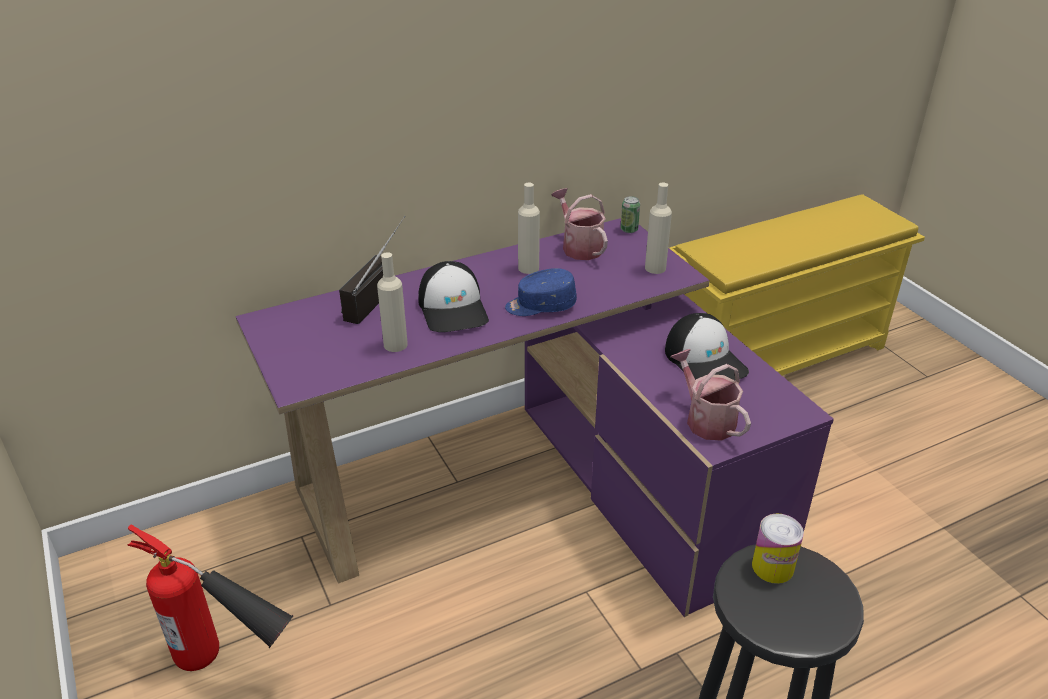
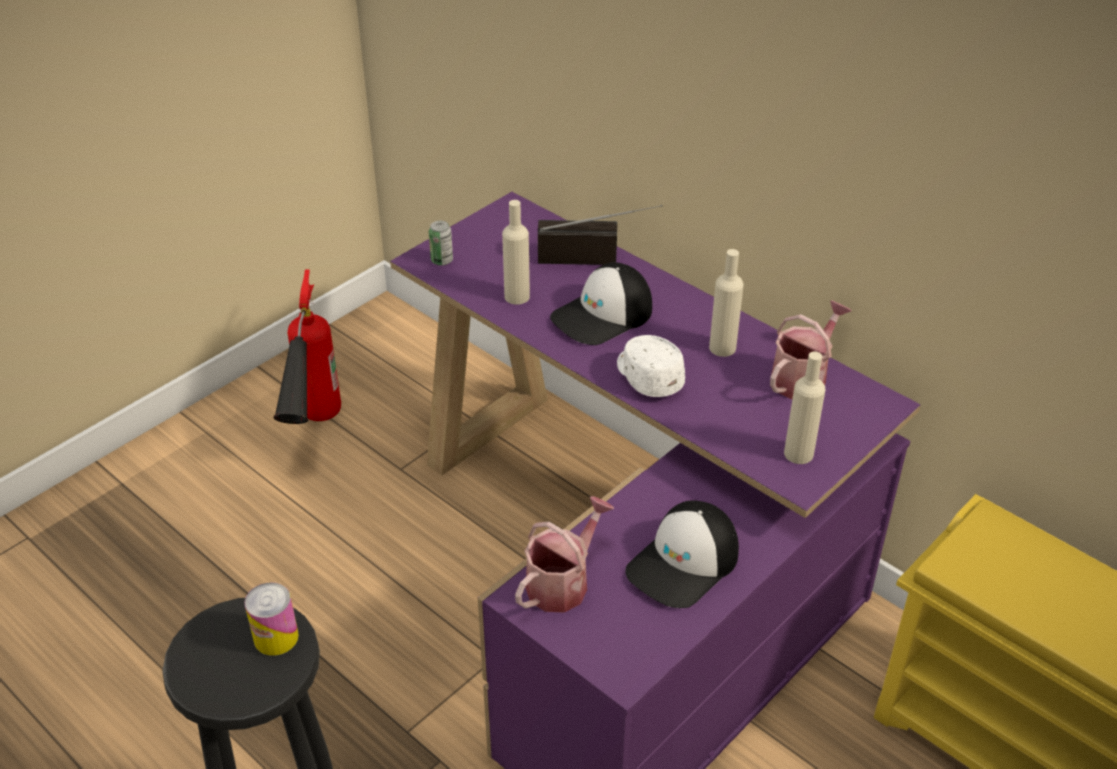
camera: 70 degrees right, 5 degrees up
blue cap [505,268,577,316] -> white cap [617,335,685,397]
can [620,196,640,233] -> can moved to [429,221,453,266]

